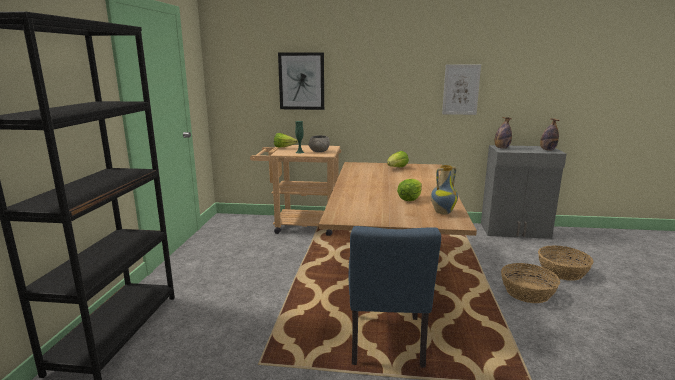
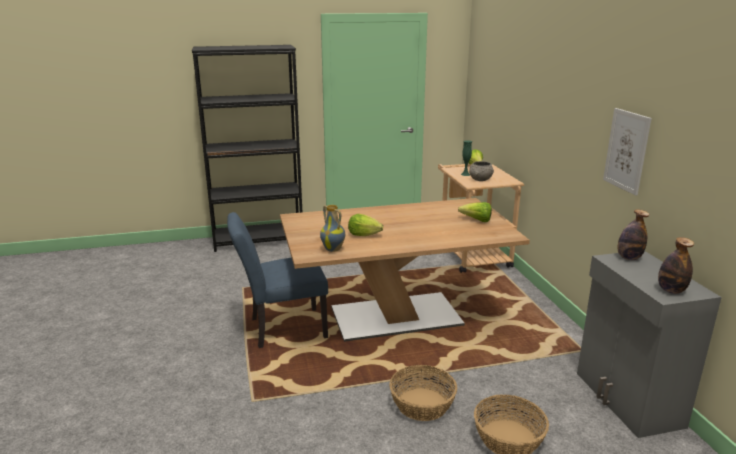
camera: 70 degrees right, 5 degrees up
picture [278,52,324,110] -> none

